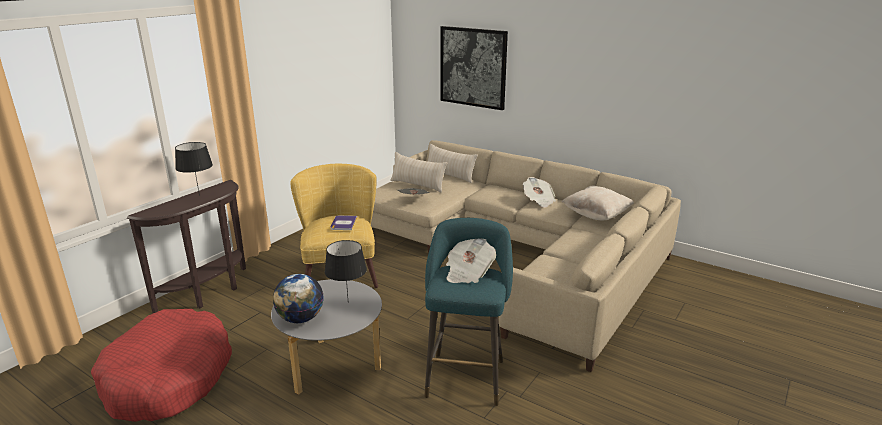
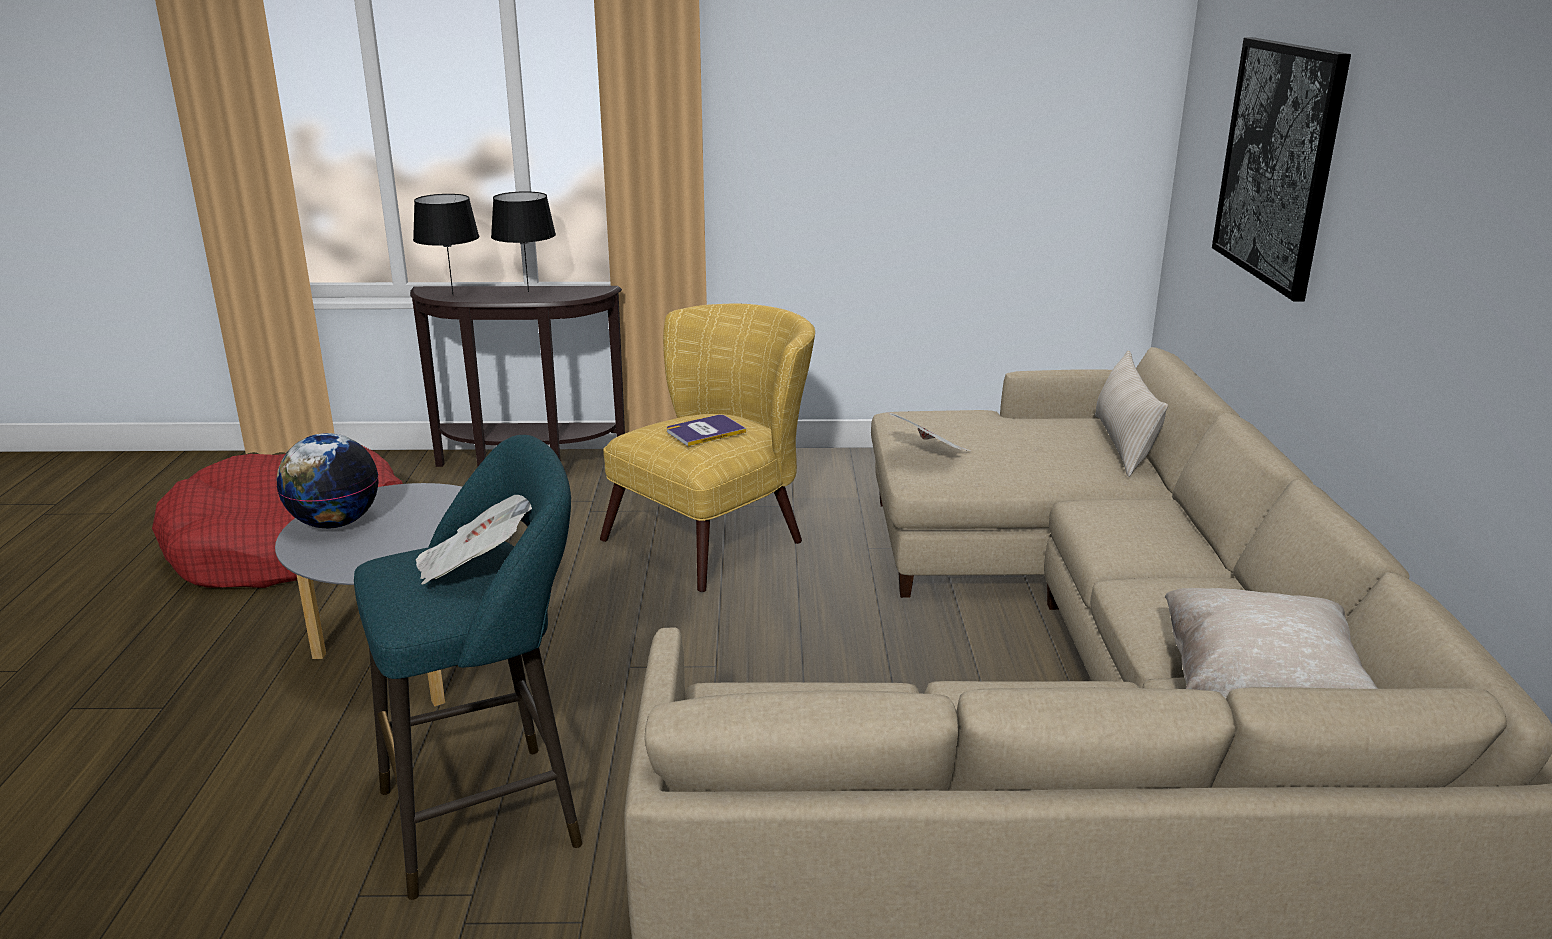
camera: 55 degrees right, 0 degrees up
black table lamp [325,240,367,297] -> black table lamp moved to [413,194,480,295]
beige pillow [390,152,447,193] -> none
newspaper [523,177,556,208] -> none

